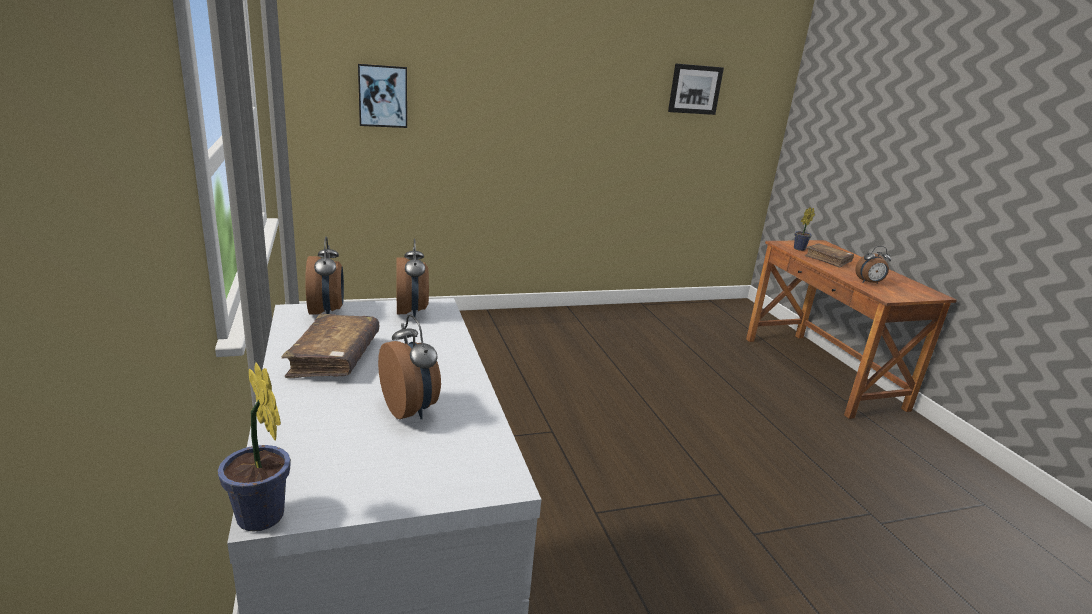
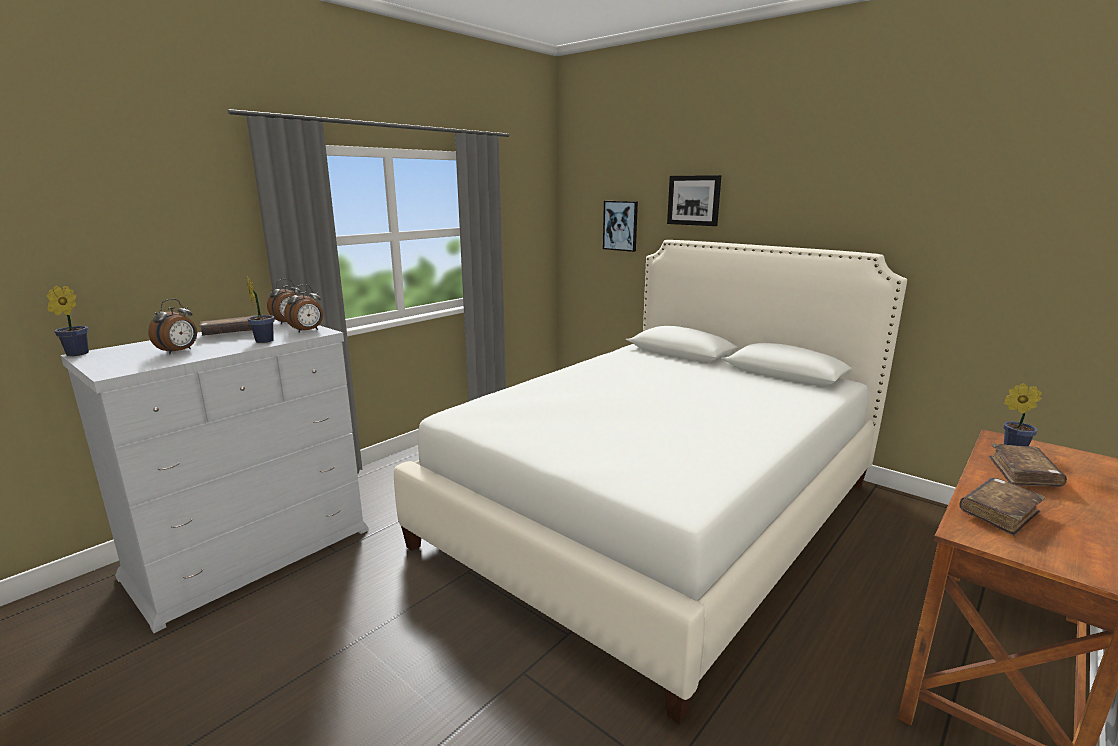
camera: 60 degrees right, 5 degrees down
picture [668,63,724,115] -> picture moved to [667,175,721,226]
alarm clock [855,246,891,284] -> brown book [960,478,1045,536]
none -> potted plant [247,276,274,343]
none -> white bed [394,240,907,724]

